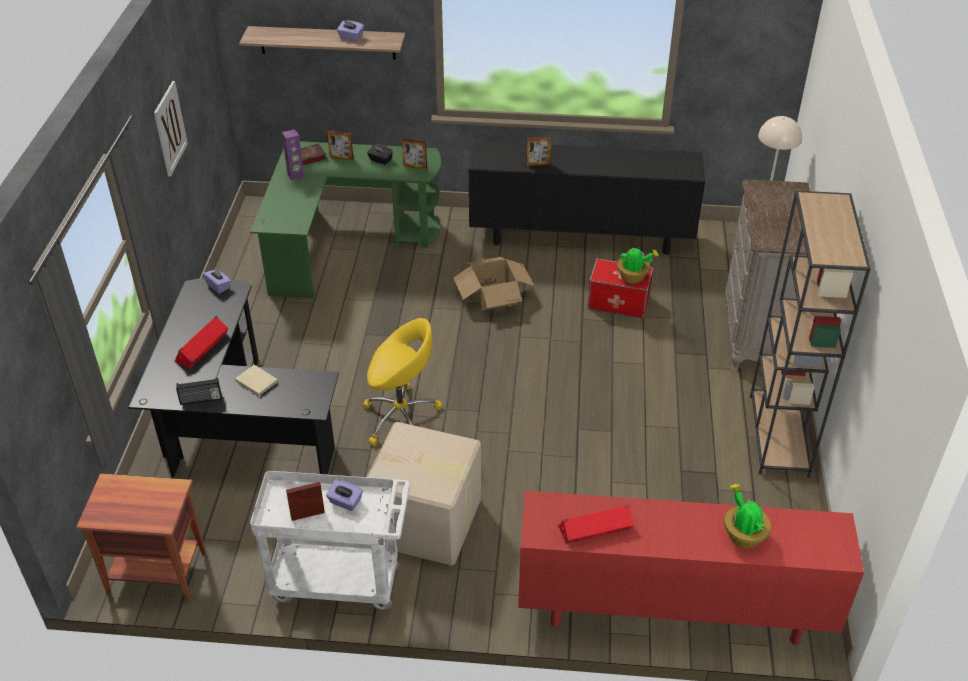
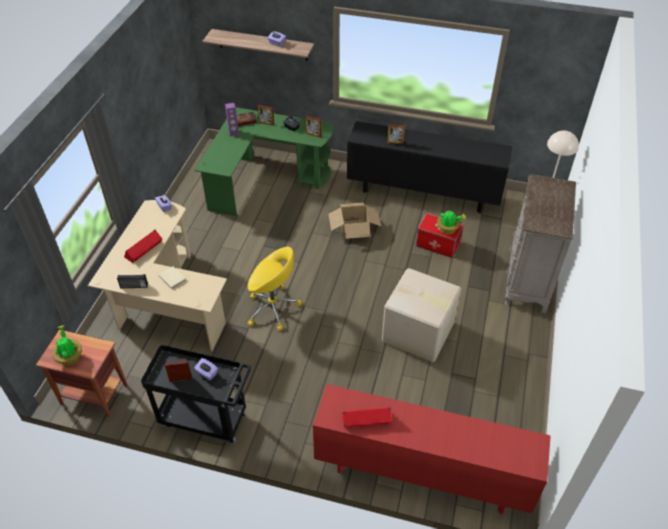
camera: 10 degrees right, 5 degrees up
black desk [128,278,339,477] -> beige desk [88,200,227,351]
picture [154,81,188,177] -> none
white cart [250,471,410,610] -> black cart [141,345,251,443]
cardboard box [367,422,481,566] -> cardboard box moved to [382,268,461,362]
potted plant [724,484,771,548] -> potted plant moved to [52,325,82,366]
bookcase [750,191,871,478] -> none

